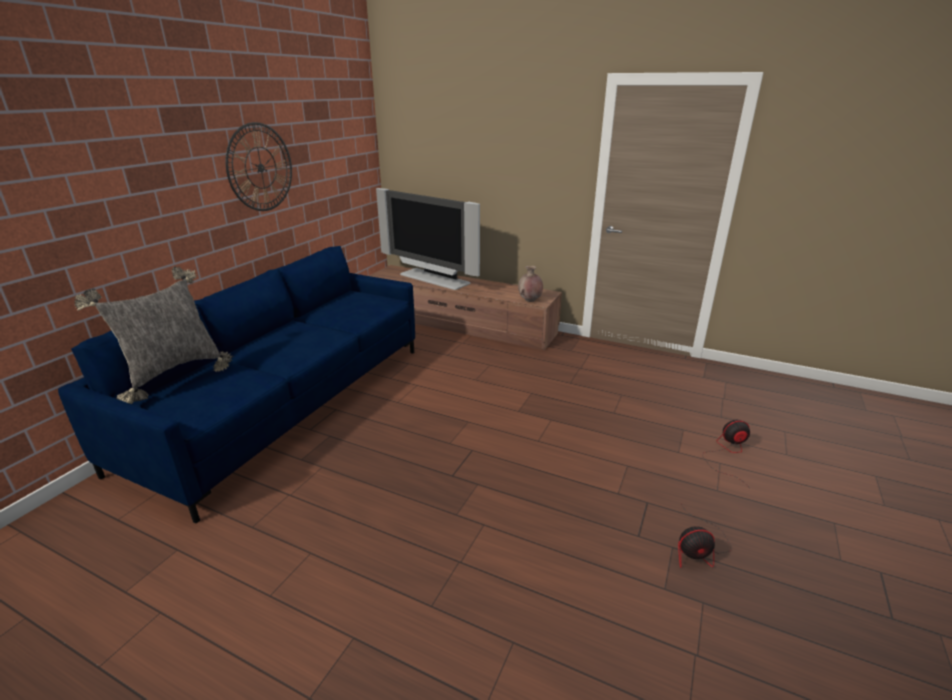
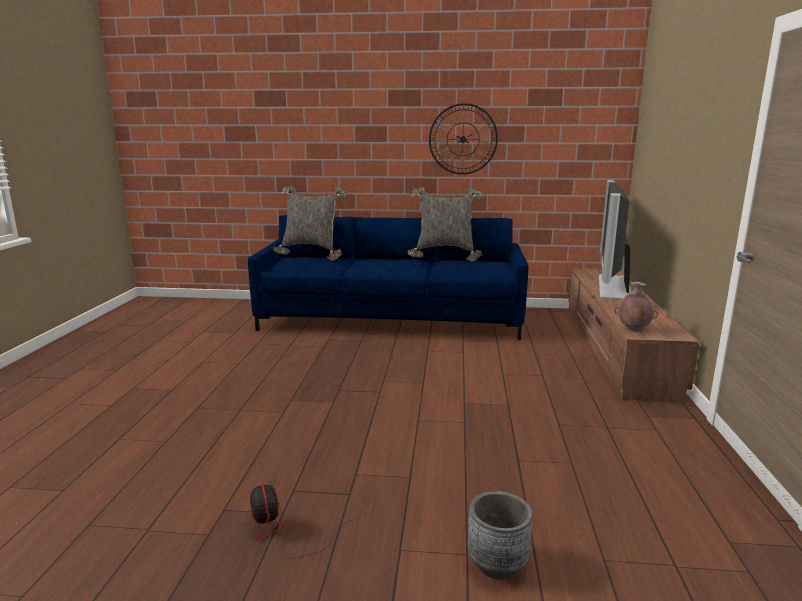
camera: 70 degrees right, 10 degrees down
fan [703,420,750,489] -> grey planter [468,491,533,580]
none -> pillow [408,187,483,261]

